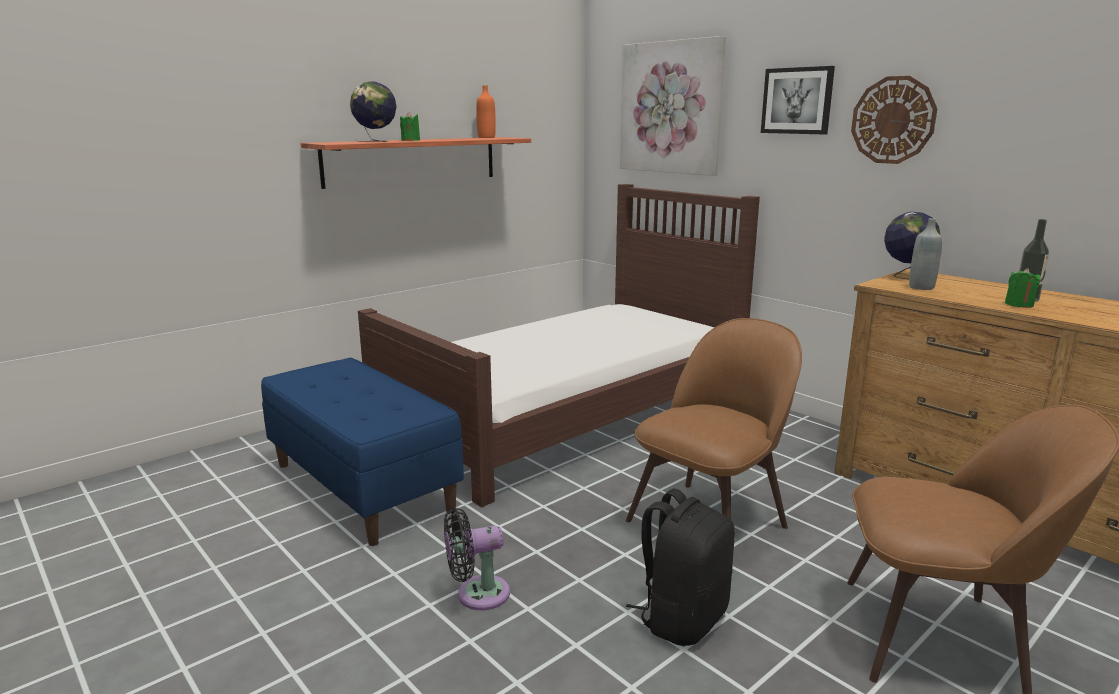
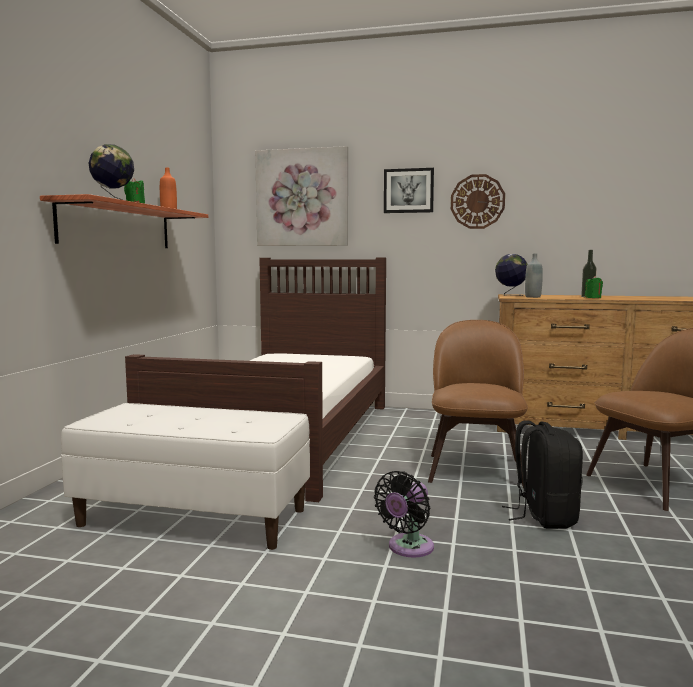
camera: 35 degrees left, 10 degrees down
blue bench [261,358,464,546] -> white bench [61,403,310,550]

